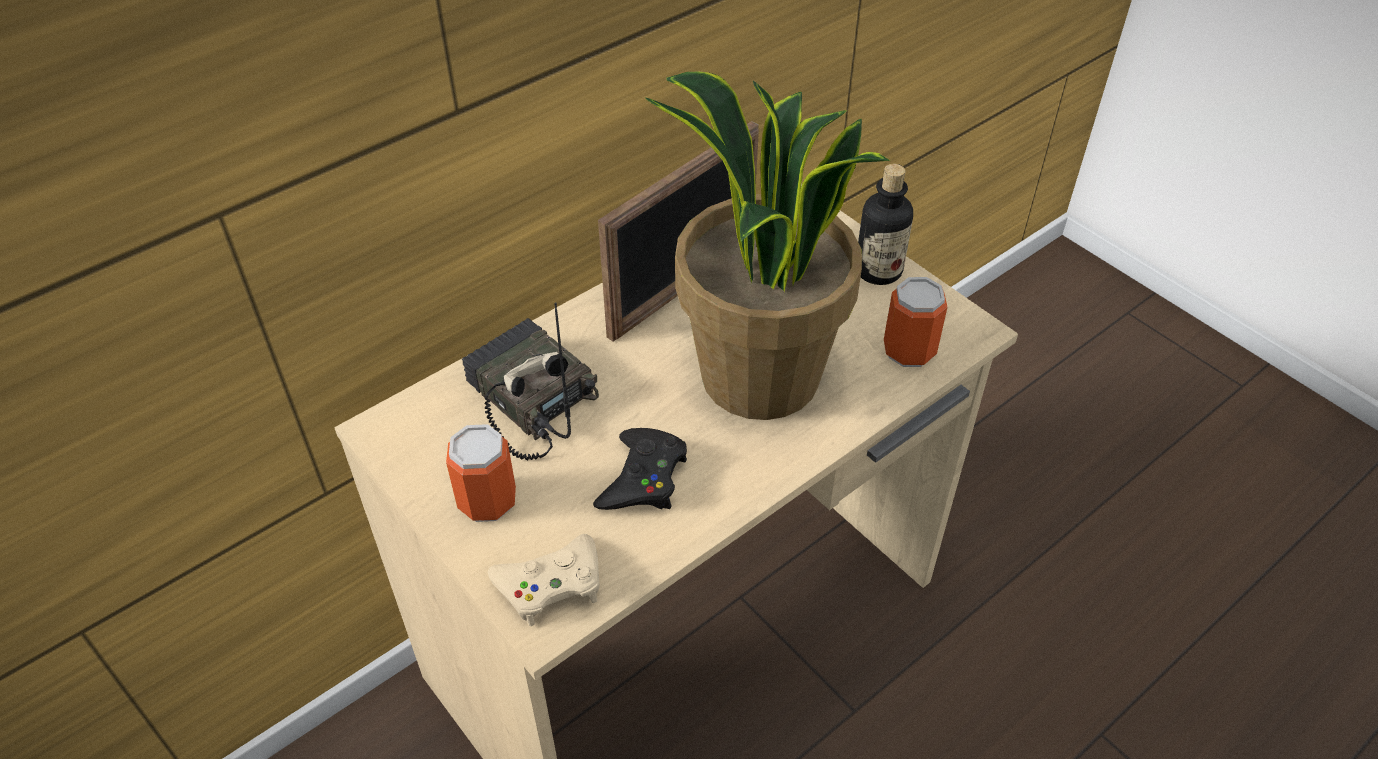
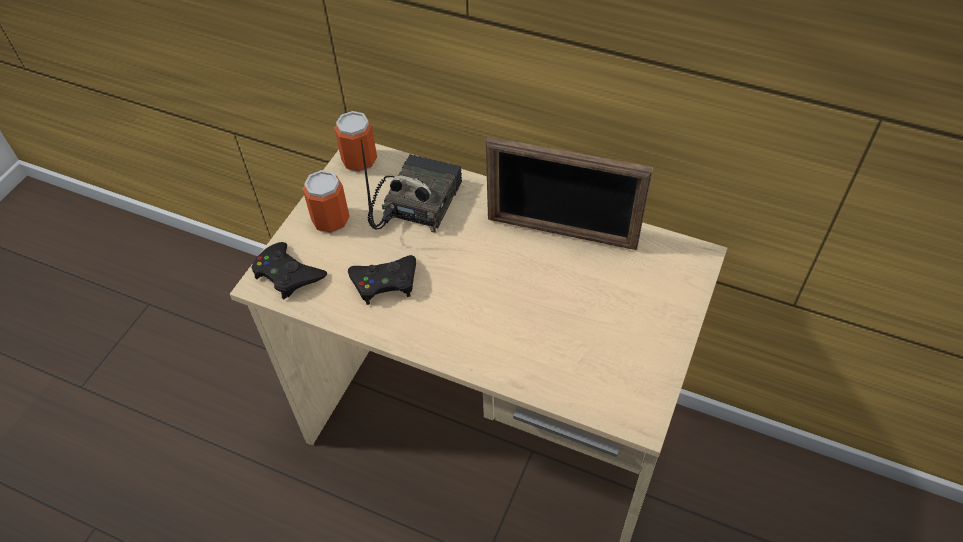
camera: 65 degrees right, 5 degrees up
beige game controller [487,534,599,626] -> black game controller [252,242,327,299]
potted plant [645,72,890,420] -> none
bottle [858,164,913,285] -> none
can [884,277,947,367] -> can moved to [334,111,377,173]

